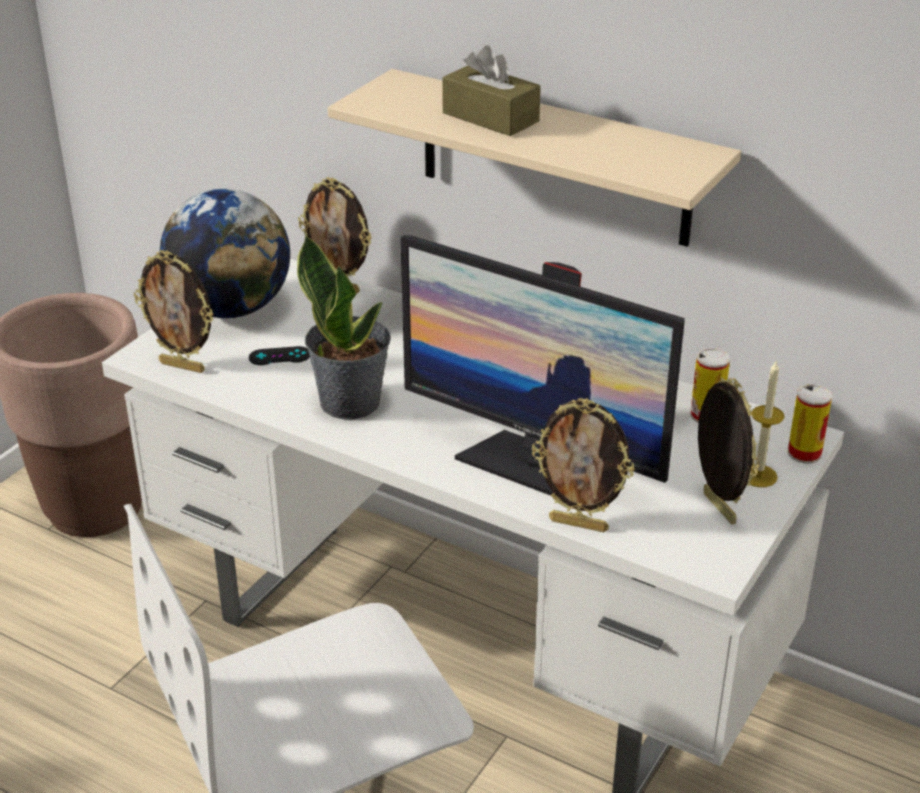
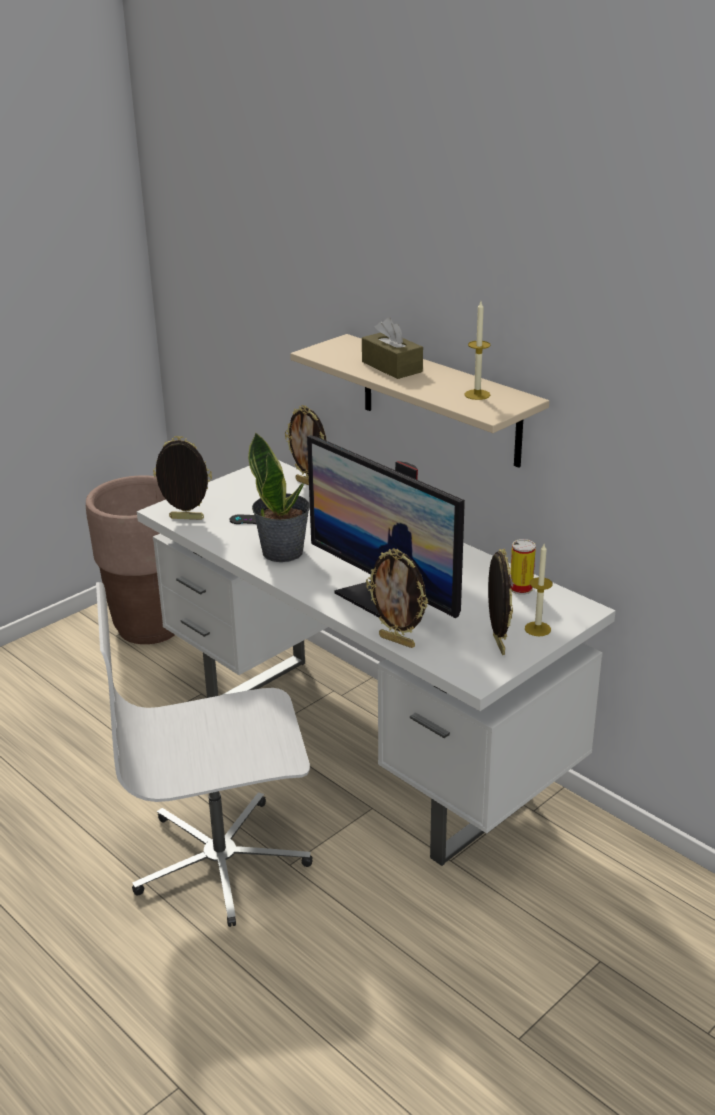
camera: 15 degrees right, 5 degrees down
picture frame [134,250,214,373] -> picture frame turned 150 degrees clockwise [153,436,212,520]
globe [160,189,290,318] -> none
can [788,384,832,464] -> none
none -> candle [464,302,491,400]

